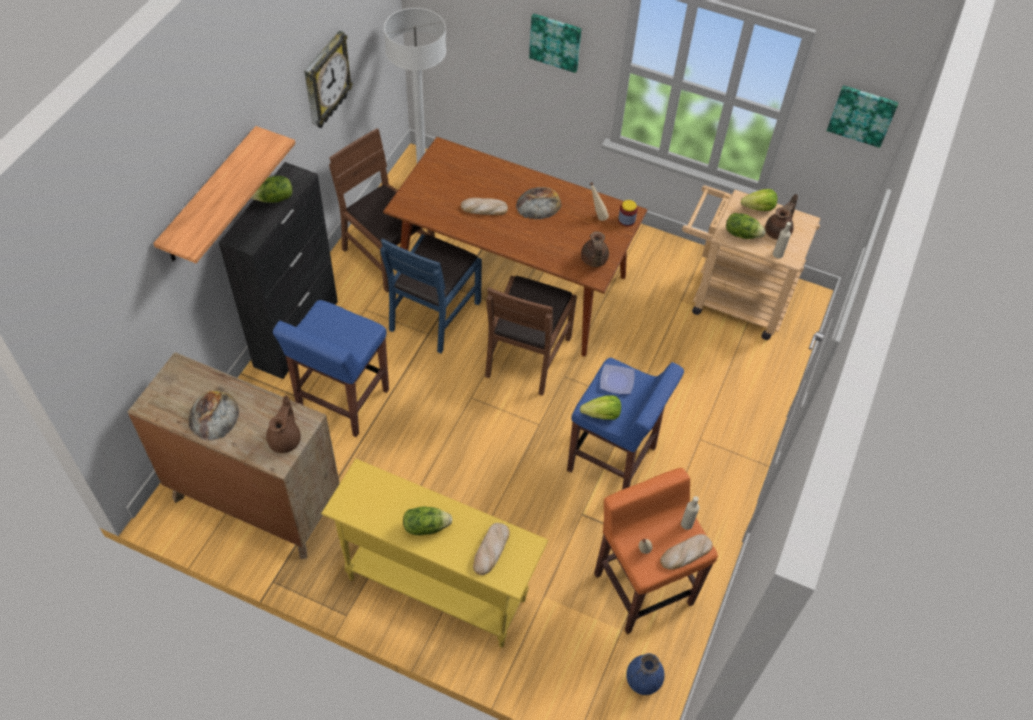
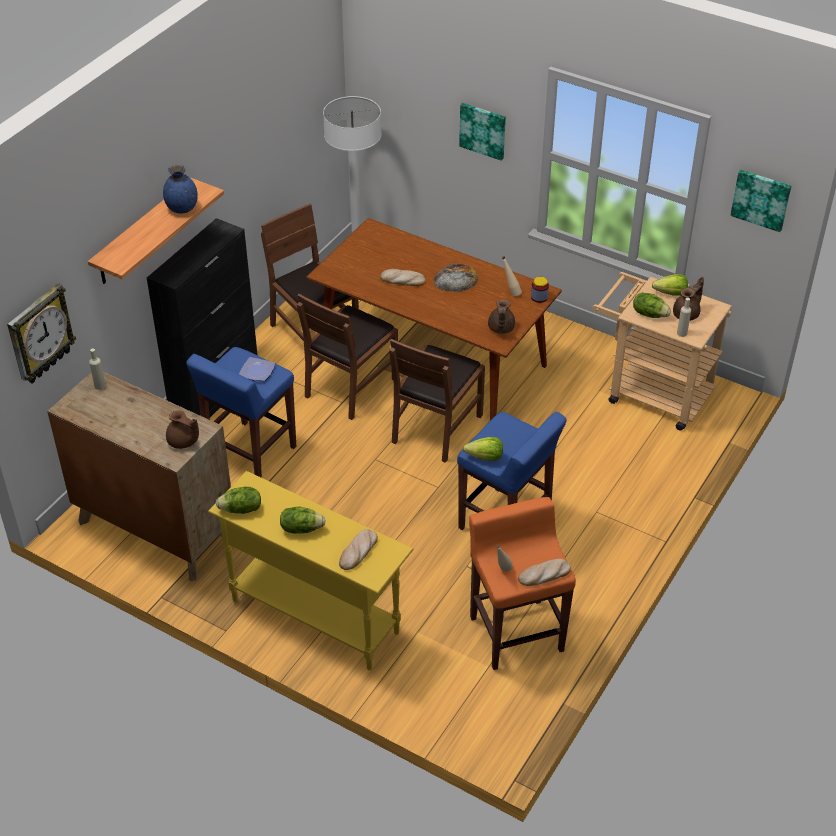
camera: 10 degrees right, 10 degrees down
bread [189,391,239,440] -> none
lettuce [251,176,293,203] -> lettuce moved to [216,487,261,514]
brown teapot [266,395,301,453] -> brown teapot turned 105 degrees clockwise [166,410,199,449]
wall clock [304,31,353,128] -> wall clock moved to [7,283,76,384]
blue chair [380,234,482,353] -> brown chair [297,294,398,420]
plate [600,364,635,394] -> plate moved to [239,357,275,381]
blue vase [626,653,665,695] -> blue vase moved to [163,164,198,214]
beige bottle [681,496,699,530] -> beige bottle moved to [89,348,106,390]

